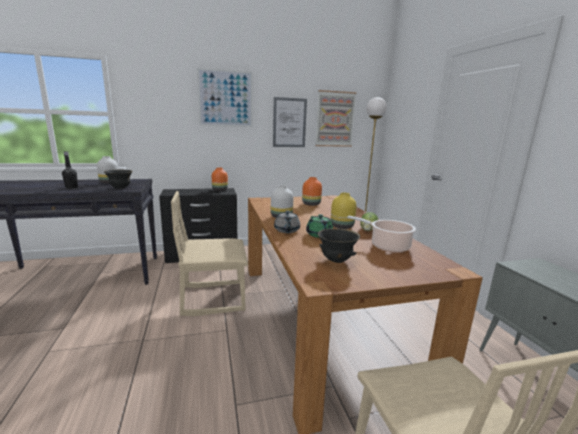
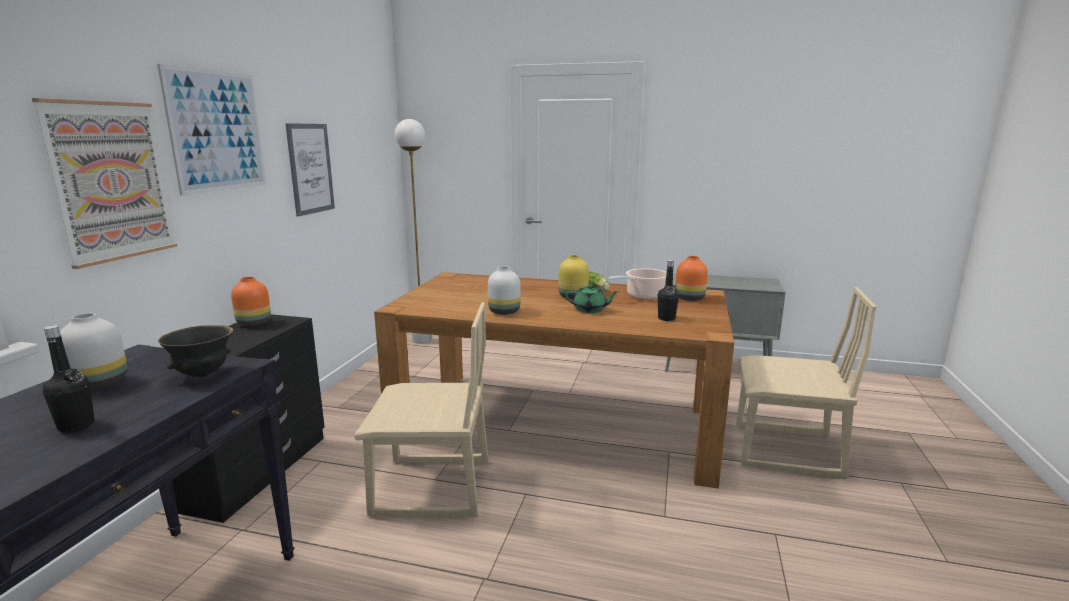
camera: 60 degrees left, 0 degrees up
beige chair [171,191,248,316] -> beige chair turned 105 degrees counterclockwise [354,302,488,519]
grey teapot [274,210,300,233] -> none
orange vase [302,177,322,206] -> orange vase moved to [675,256,708,301]
picture [315,90,356,147] -> picture moved to [32,98,177,269]
black bowl [318,228,360,263] -> black bottle [658,260,679,321]

